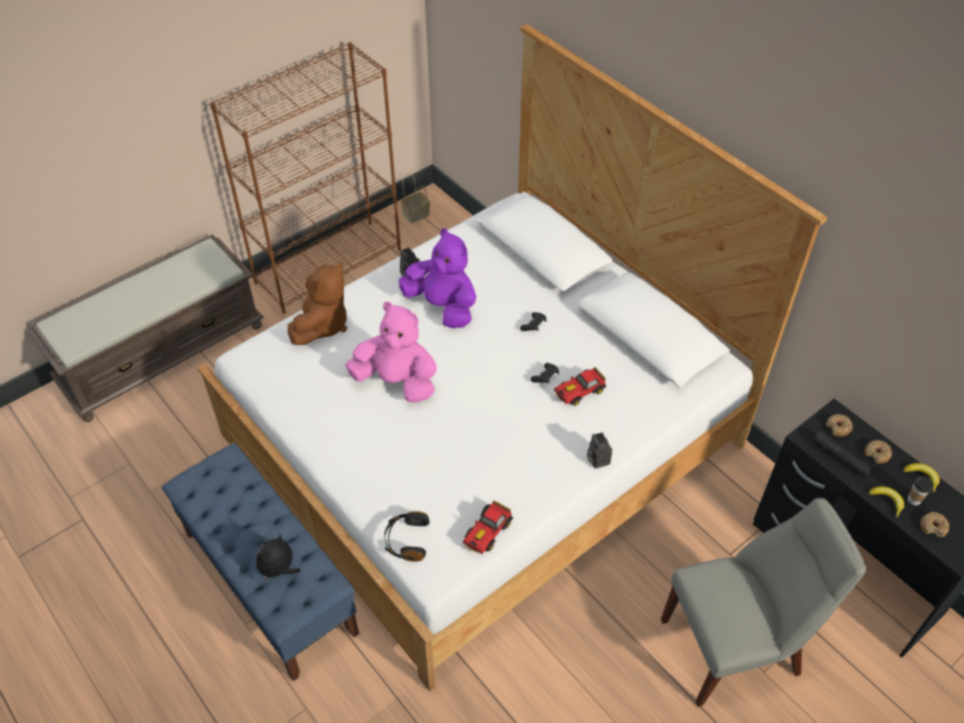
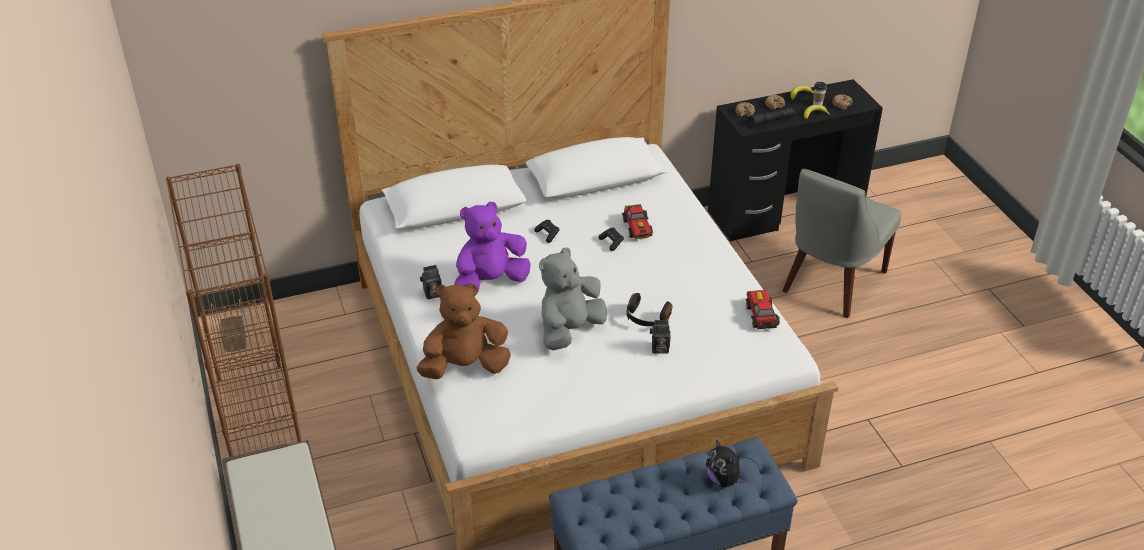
camera: 70 degrees left, 10 degrees down
brown plush toy [288,262,347,345] -> brown plush toy turned 60 degrees counterclockwise [416,283,511,379]
pink plush toy [345,302,437,403] -> grey plush toy [539,248,607,350]
black headphones [384,511,430,562] -> black headphones moved to [626,293,672,326]
toy car [463,500,513,554] -> toy car turned 150 degrees counterclockwise [746,290,780,329]
camera [587,432,612,469] -> camera moved to [650,320,671,354]
grey chair [661,498,866,707] -> grey chair turned 150 degrees counterclockwise [782,169,901,318]

